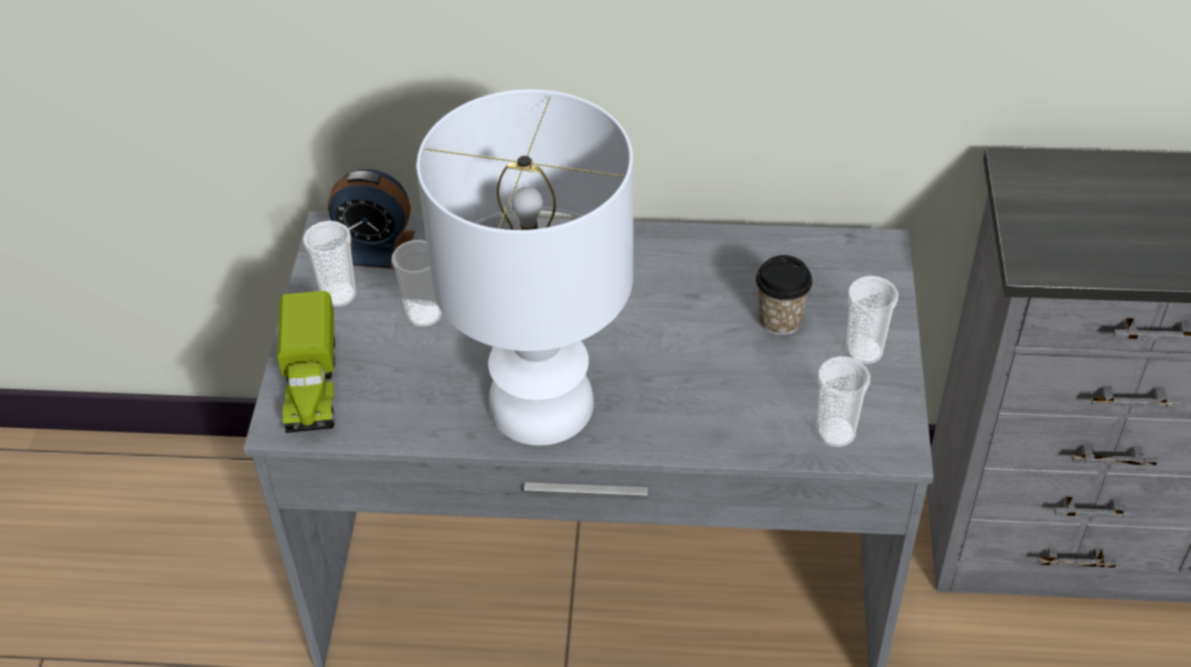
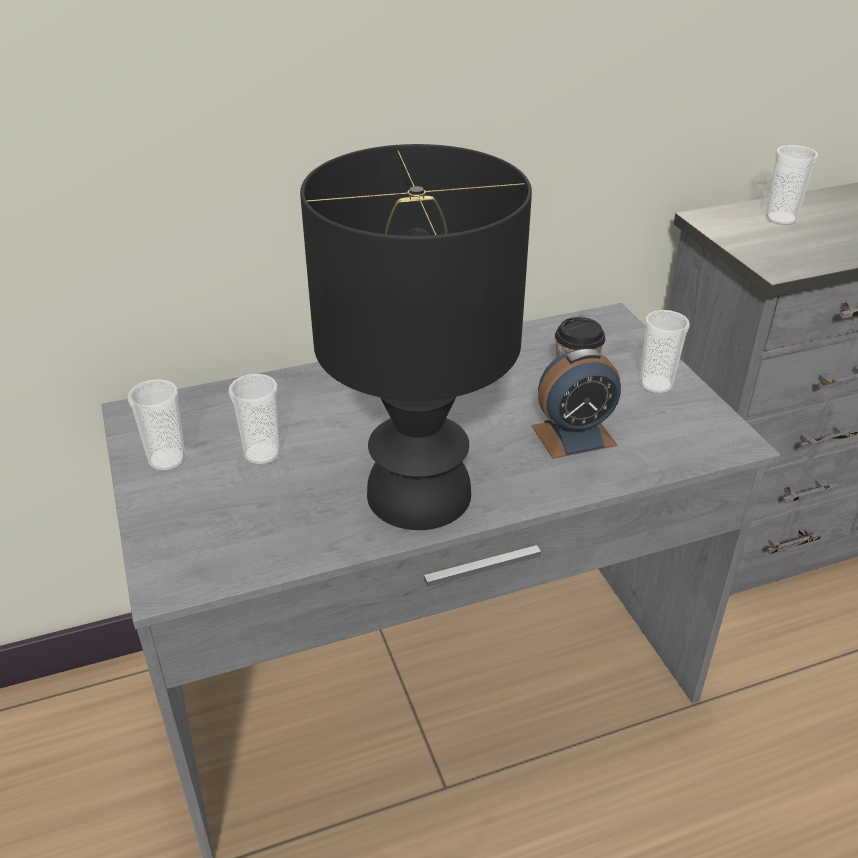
camera: 25 degrees left, 10 degrees down
toy truck [277,291,335,433] -> none
alarm clock [328,169,415,269] -> alarm clock moved to [532,349,621,459]
white table lamp [416,89,633,446] -> black table lamp [300,144,532,530]
cup [817,356,870,448] -> cup moved to [766,145,818,225]

